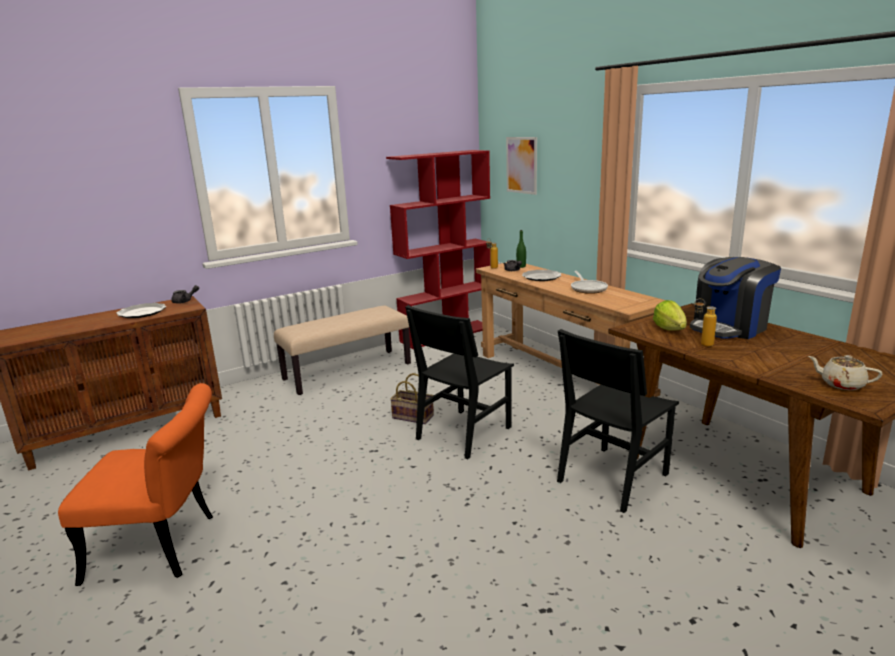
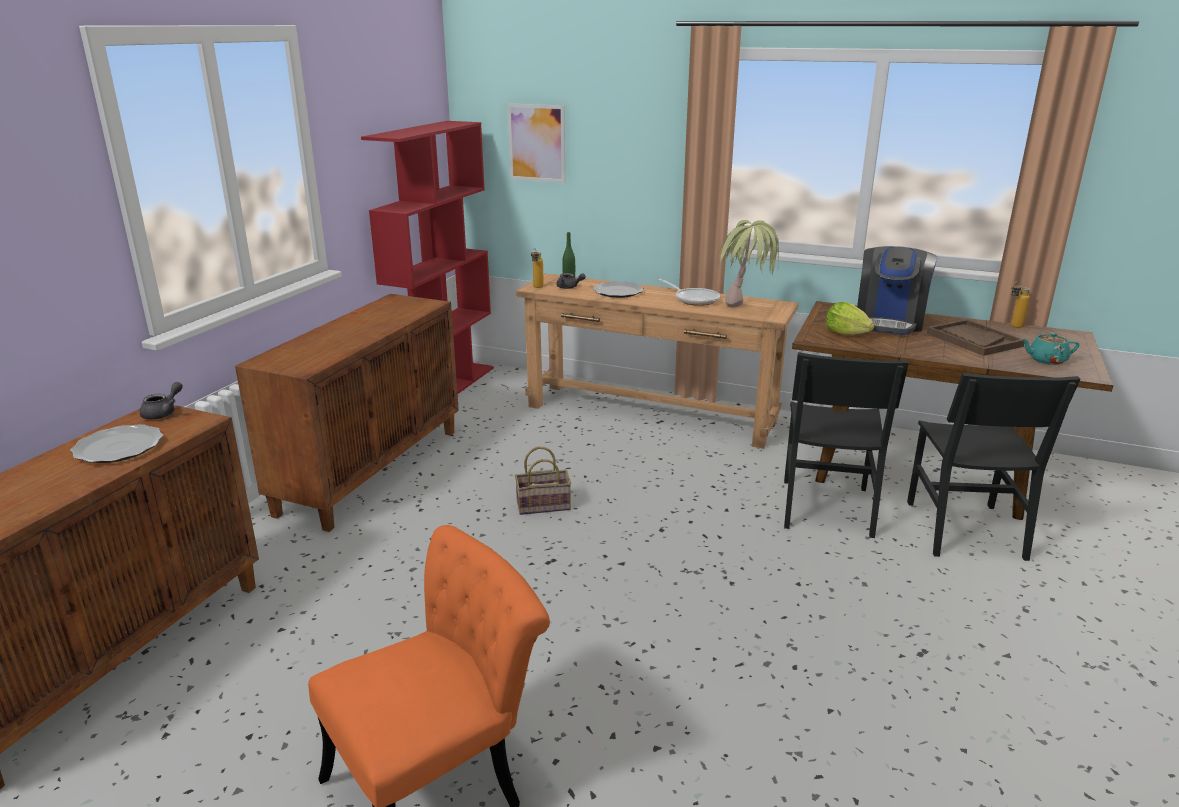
camera: 35 degrees left, 5 degrees up
beige bench [274,306,411,395] -> brown cabinet [235,294,459,532]
black chair [405,305,514,459] -> black chair moved to [907,372,1081,561]
bottle [694,299,717,347] -> bottle moved to [1011,281,1030,328]
beige teapot [808,355,883,390] -> turquoise teapot [1021,332,1079,365]
none -> potted plant [718,220,779,307]
none -> brown tray [927,319,1024,356]

